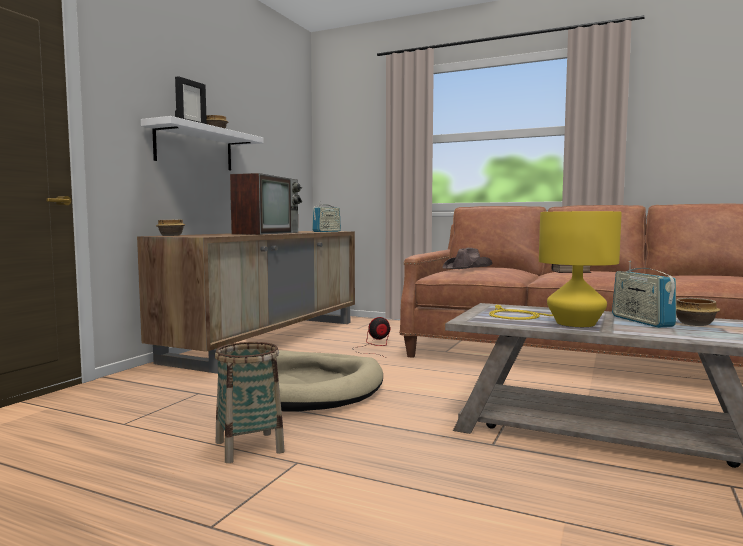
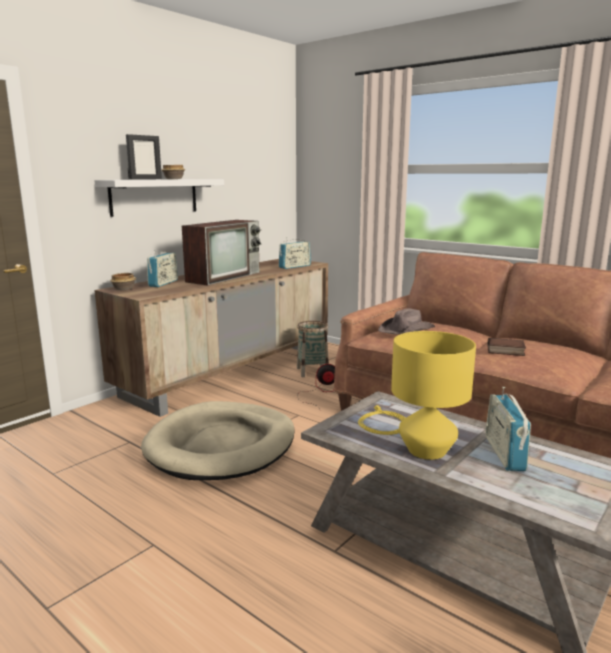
camera: 15 degrees right, 10 degrees up
basket [215,342,284,463] -> basket moved to [297,321,329,377]
bowl [676,298,720,326] -> none
none -> radio [147,250,178,287]

